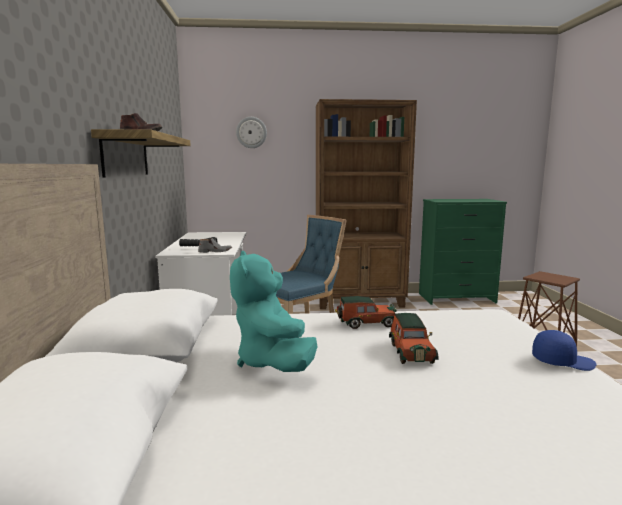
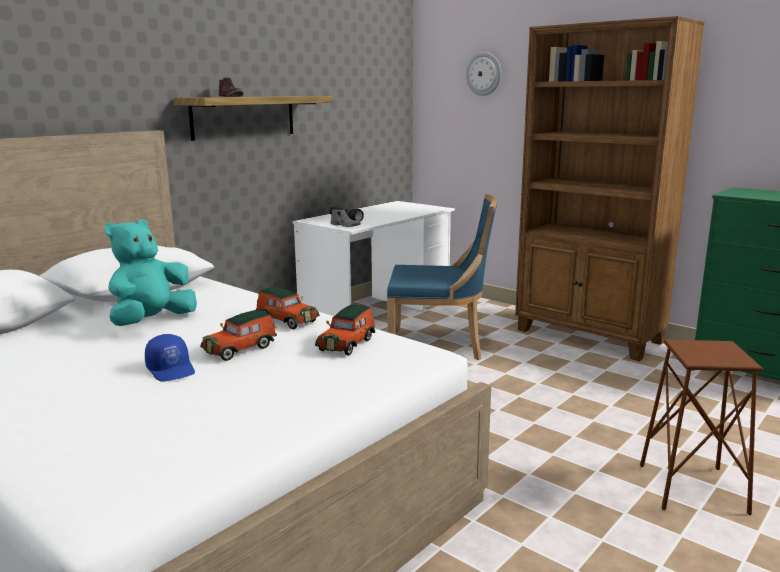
camera: 45 degrees right, 5 degrees up
blue cap [532,330,597,371] -> blue cap moved to [145,334,195,382]
none -> toy car [315,305,375,356]

